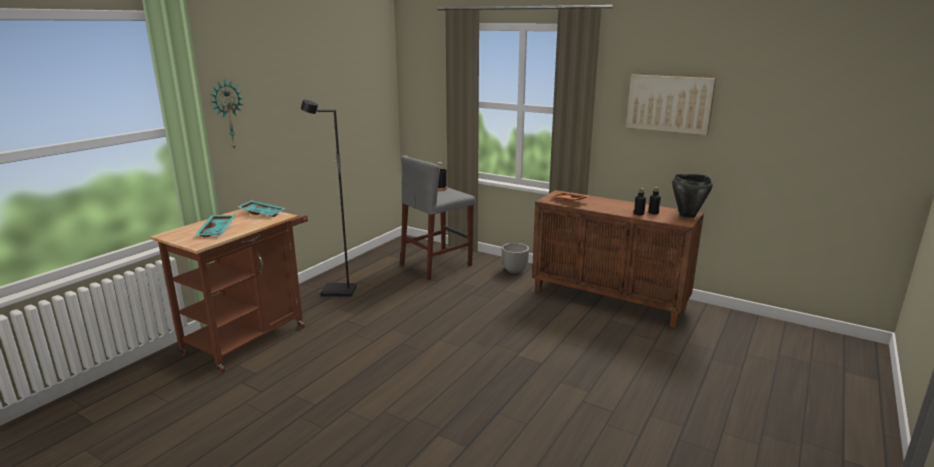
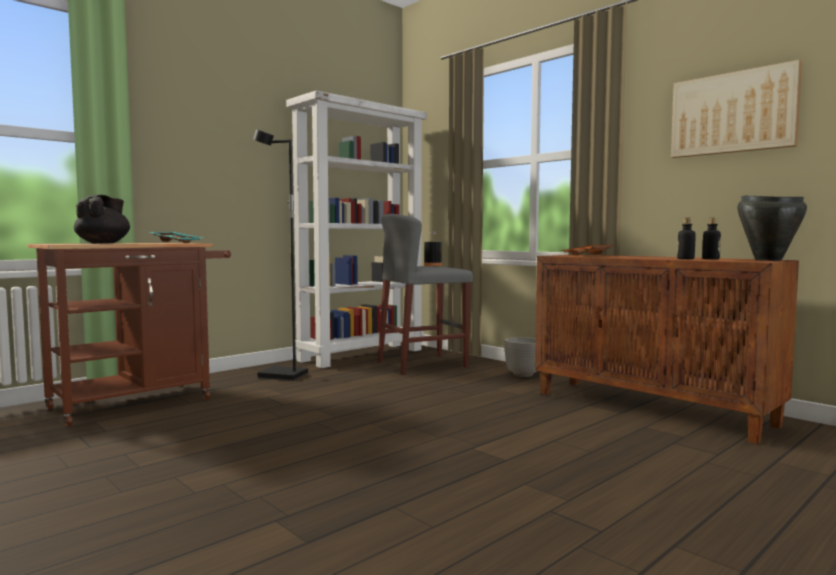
camera: 15 degrees right, 15 degrees down
turquoise tray [195,215,235,237] -> black teapot [74,195,130,244]
wall clock [211,80,243,150] -> none
none -> white bookcase [286,91,427,368]

